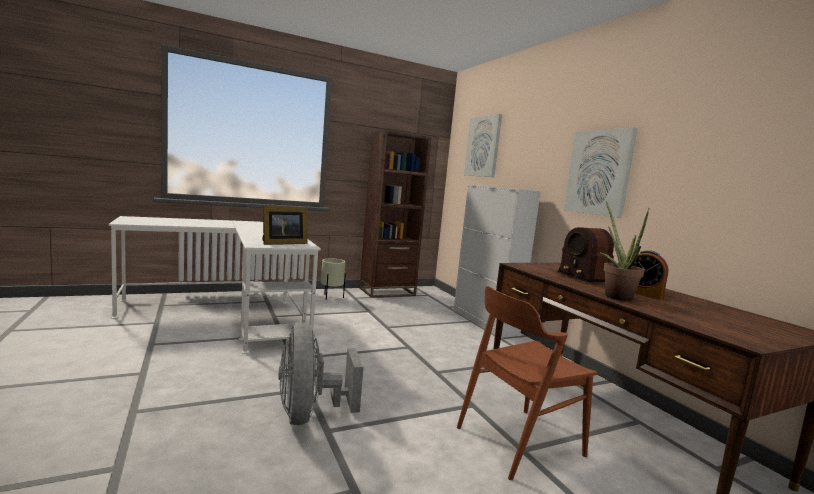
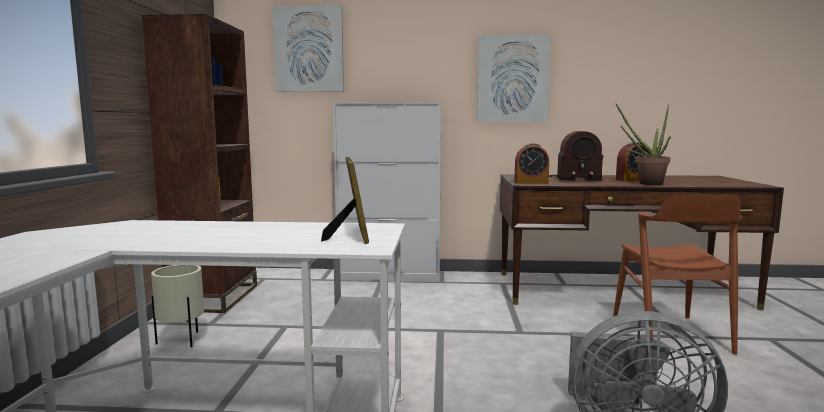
camera: 60 degrees left, 0 degrees up
none -> alarm clock [514,143,549,184]

